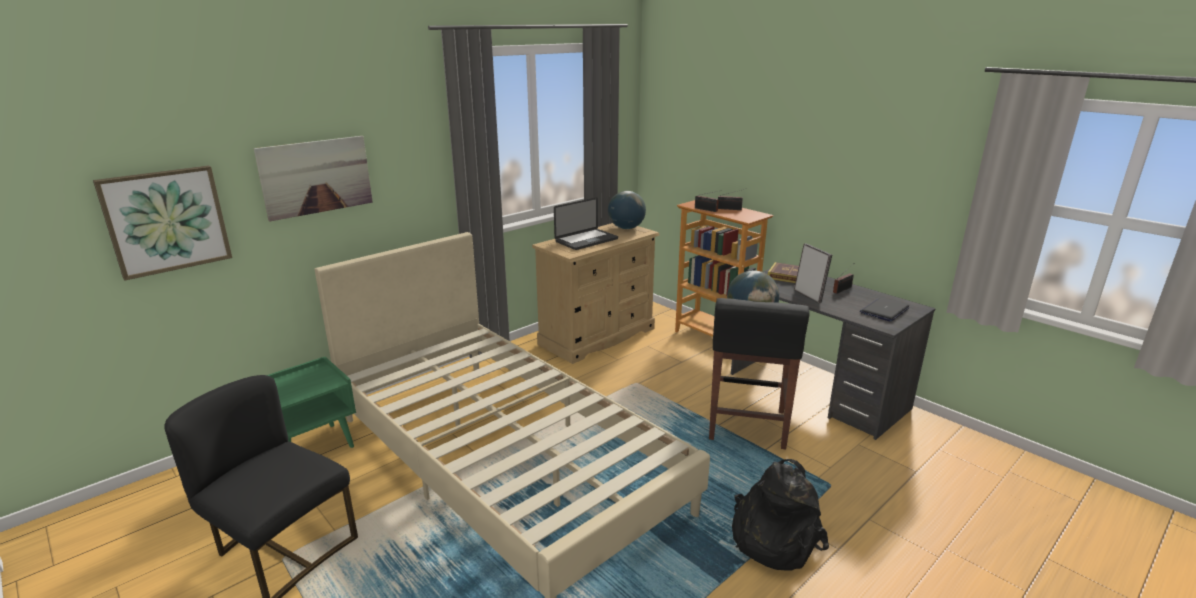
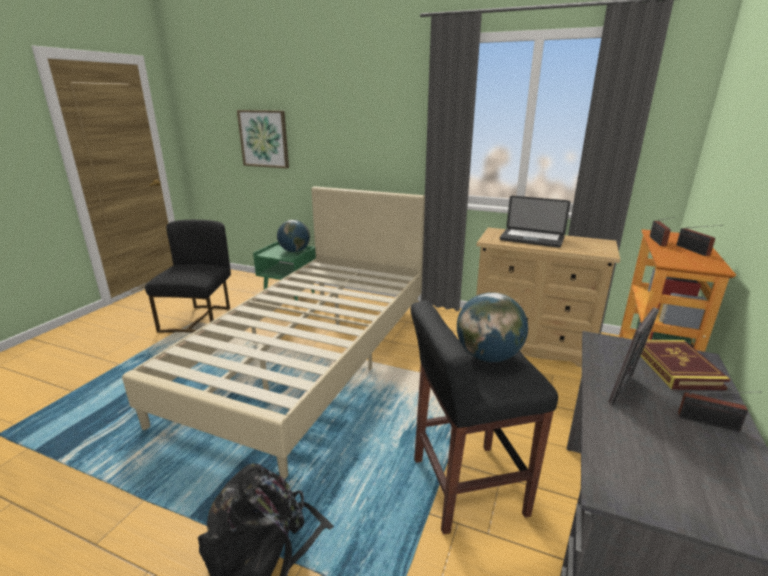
camera: 65 degrees right, 0 degrees up
picture [254,136,373,221] -> none
globe [608,191,646,229] -> globe moved to [277,220,310,252]
laptop [860,298,910,321] -> none

